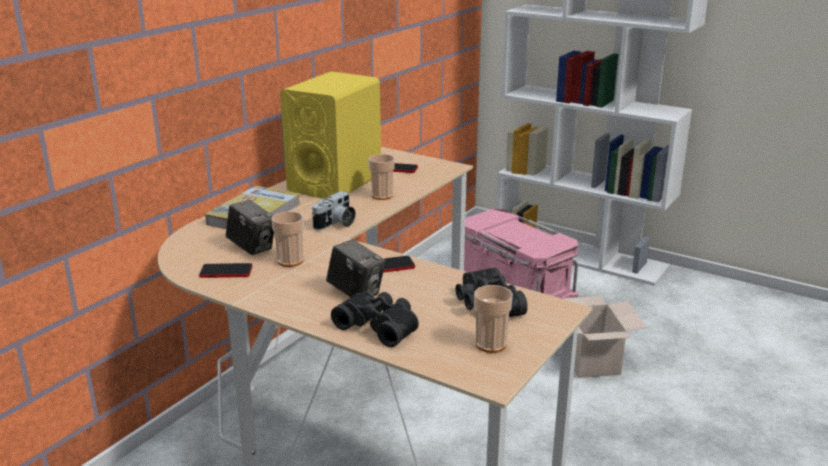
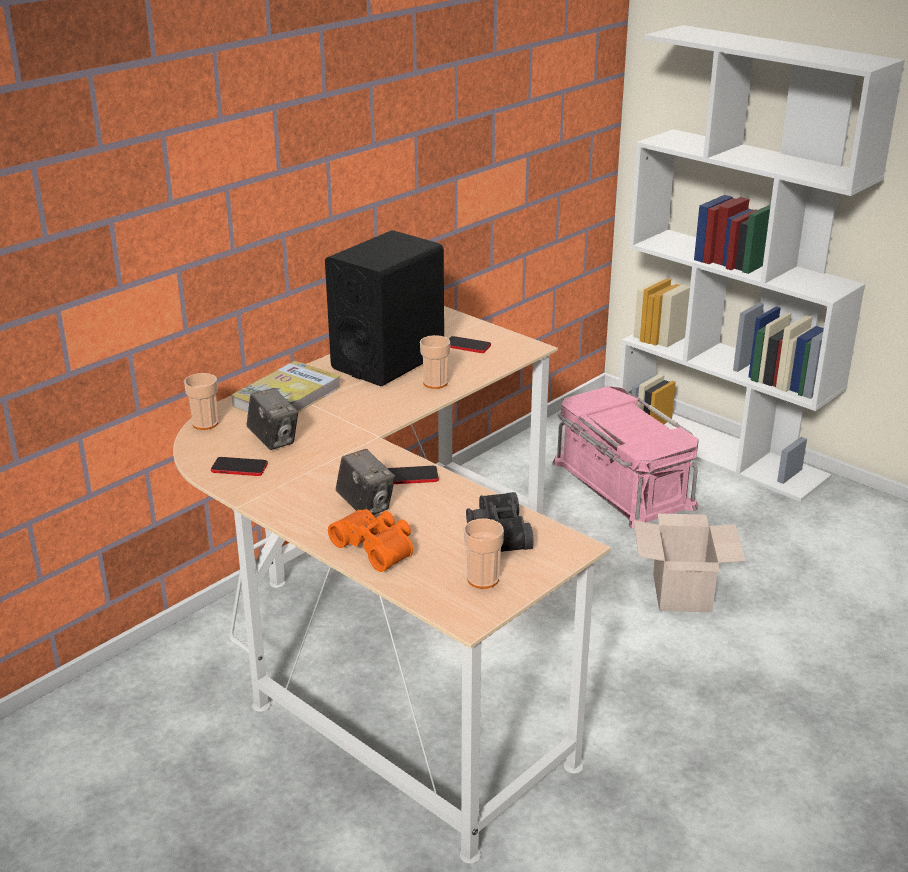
camera: 10 degrees right, 5 degrees up
cup [271,211,304,267] -> cup moved to [184,373,218,430]
yellow speaker [280,71,381,199] -> black speaker [325,230,444,386]
camera [312,191,356,230] -> none
black binoculars [331,291,419,347] -> orange binoculars [328,509,413,572]

